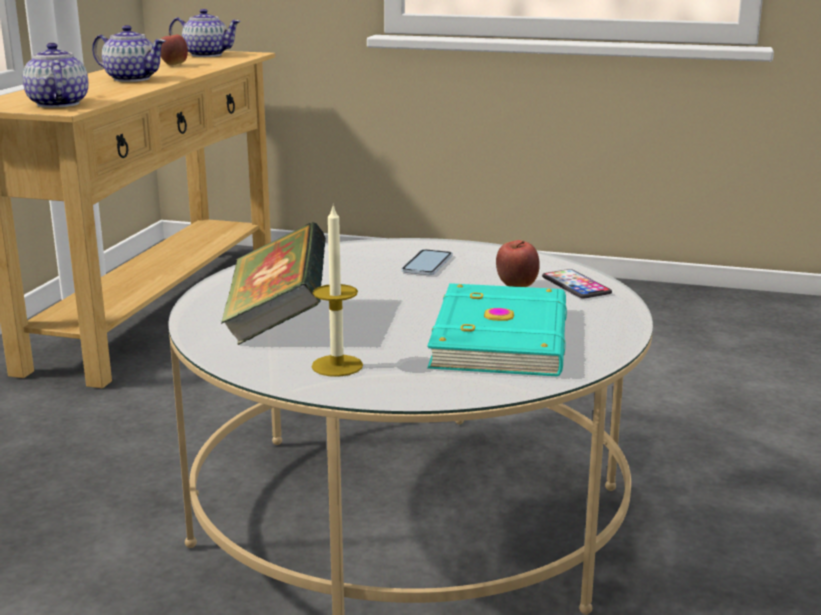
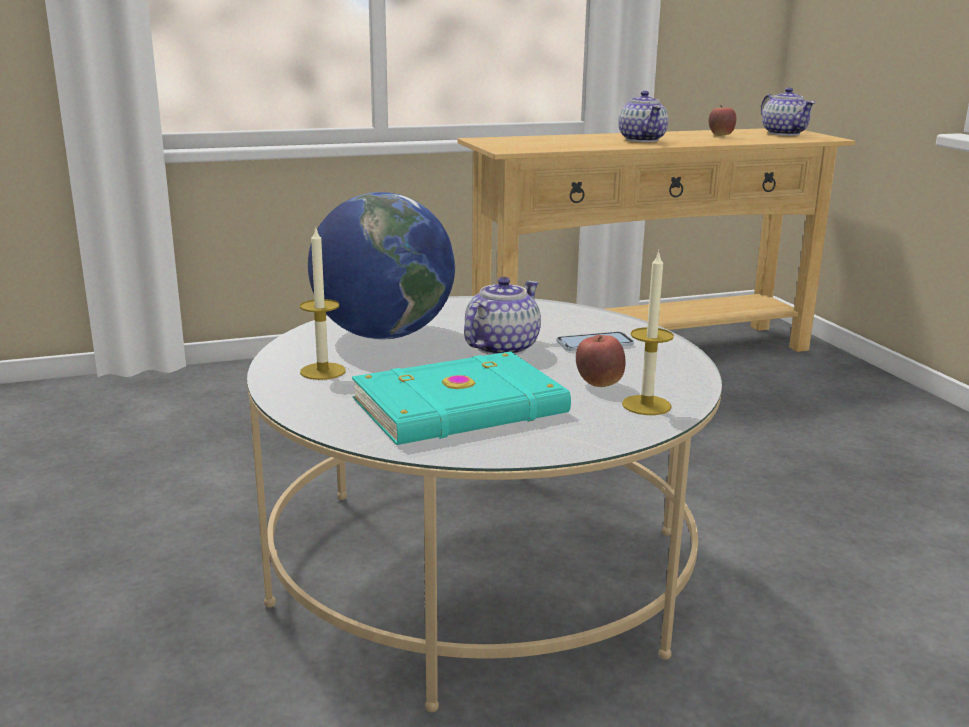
camera: 55 degrees right, 0 degrees up
teapot [23,43,88,108] -> teapot moved to [464,277,541,355]
book [221,222,326,345] -> globe [308,192,455,339]
phone [542,269,612,299] -> candle [622,250,674,415]

